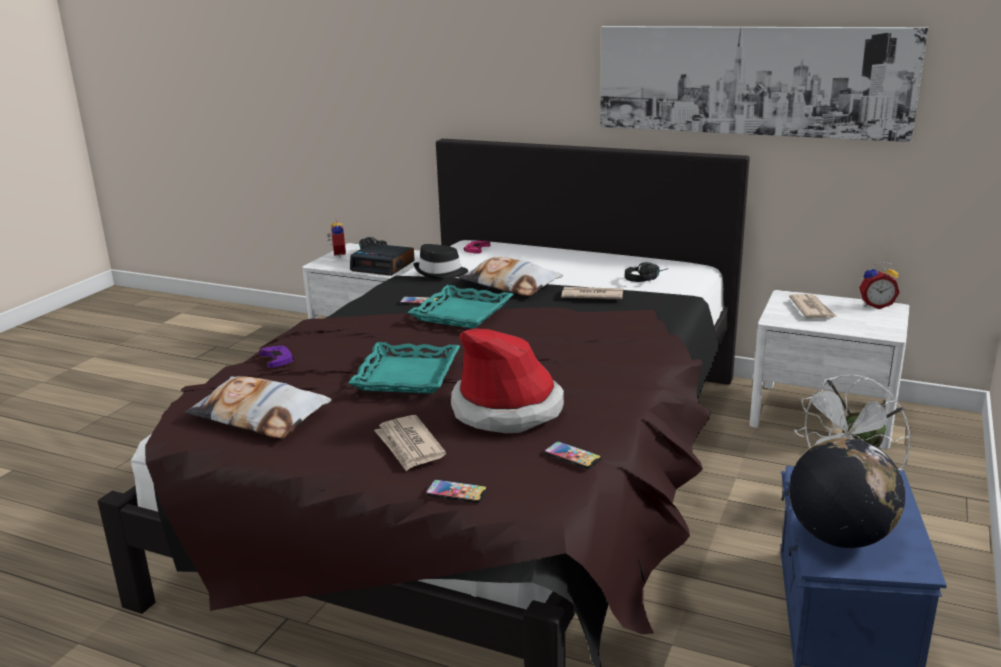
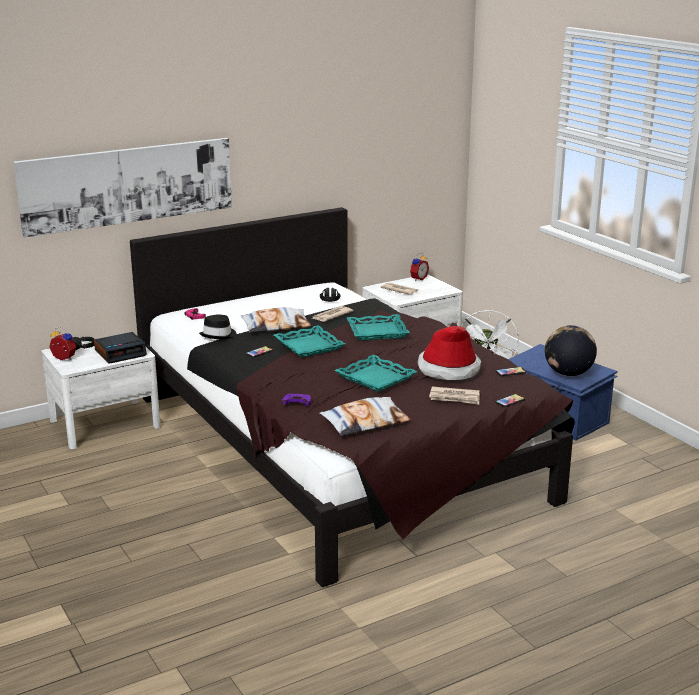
camera: 55 degrees left, 0 degrees up
picture [600,26,928,142] -> picture moved to [13,138,232,238]
none -> turquoise tray [347,314,410,341]

